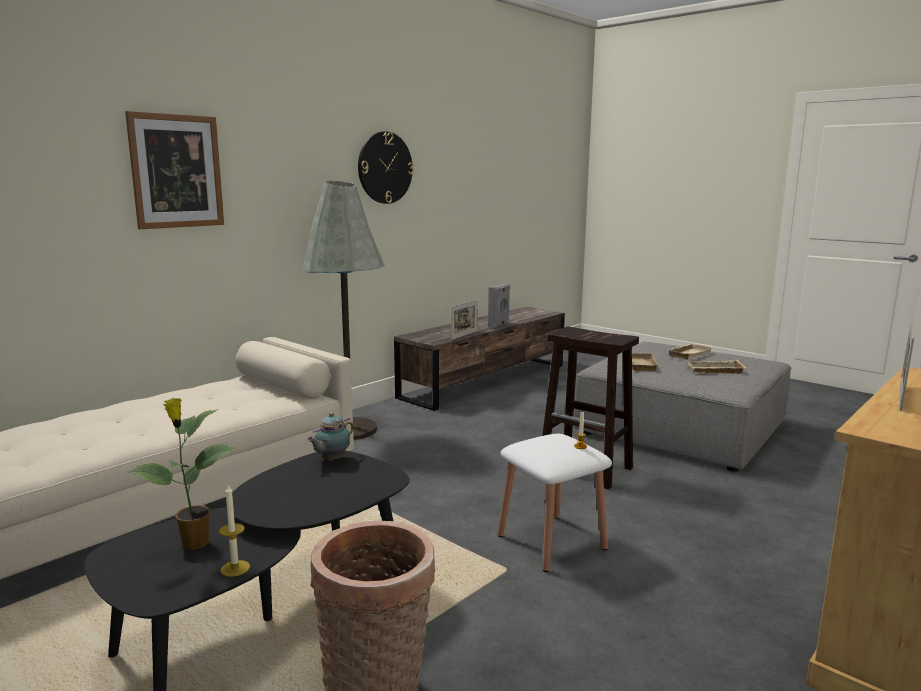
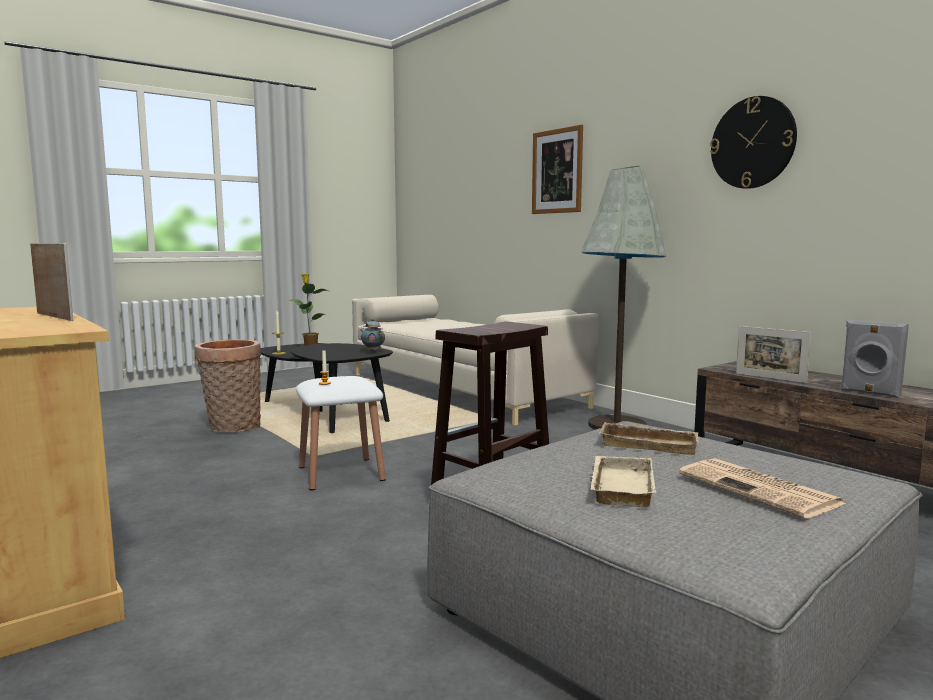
camera: 100 degrees right, 5 degrees down
beige tray [669,344,713,360] -> newspaper [679,458,847,518]

